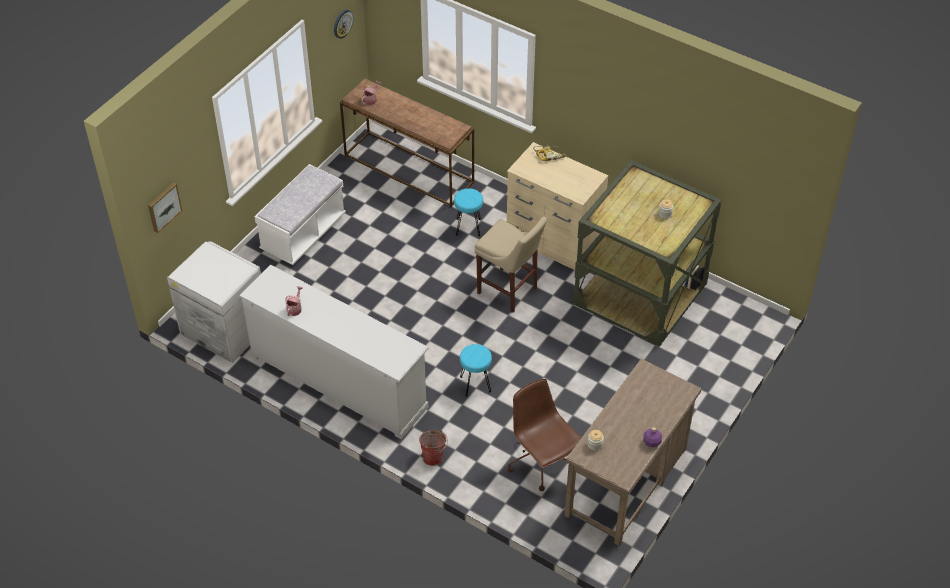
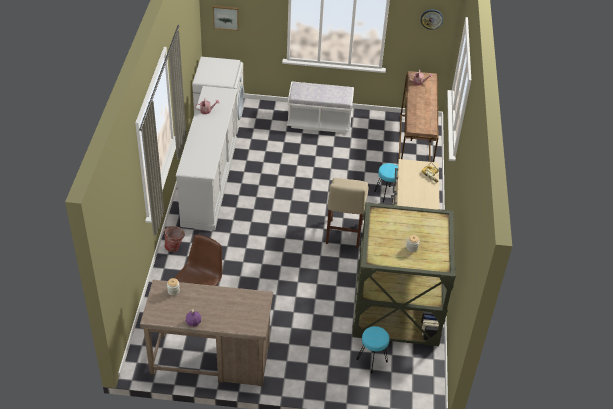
camera: 60 degrees right, 5 degrees down
turquoise stool [460,344,492,397] -> turquoise stool moved to [357,326,390,373]

